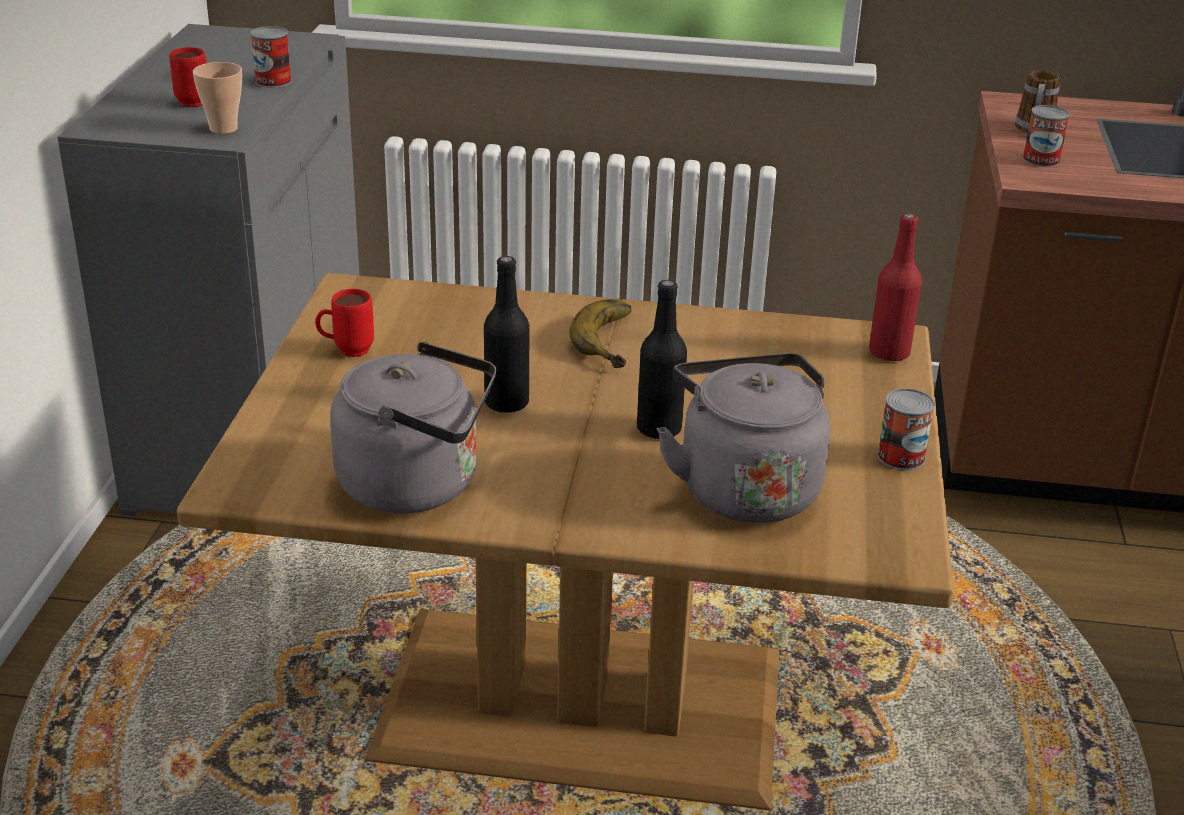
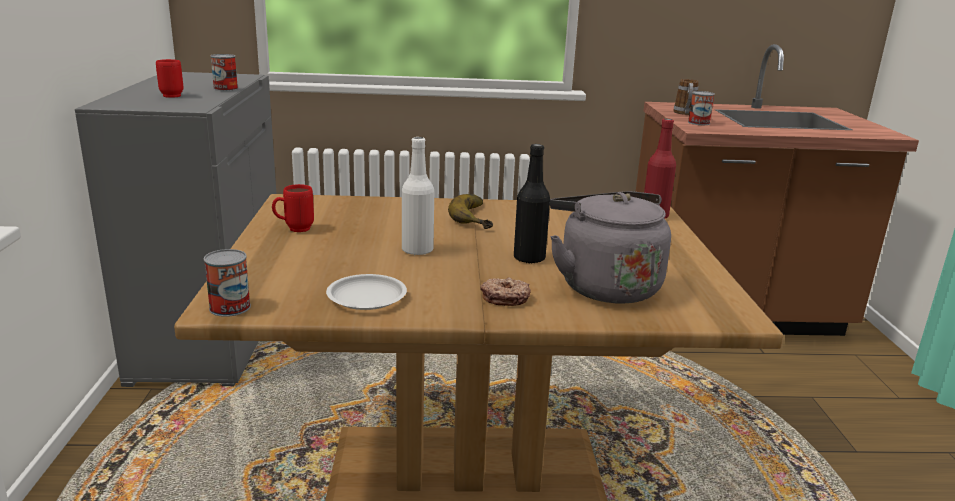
camera: 10 degrees left, 10 degrees down
cup [193,62,242,134] -> none
grey kettle [330,342,496,514] -> white plate [326,274,407,310]
black bottle [484,256,529,413] -> white bottle [402,137,434,256]
can [877,388,935,470] -> can moved to [204,249,251,317]
none -> donut [480,277,531,306]

